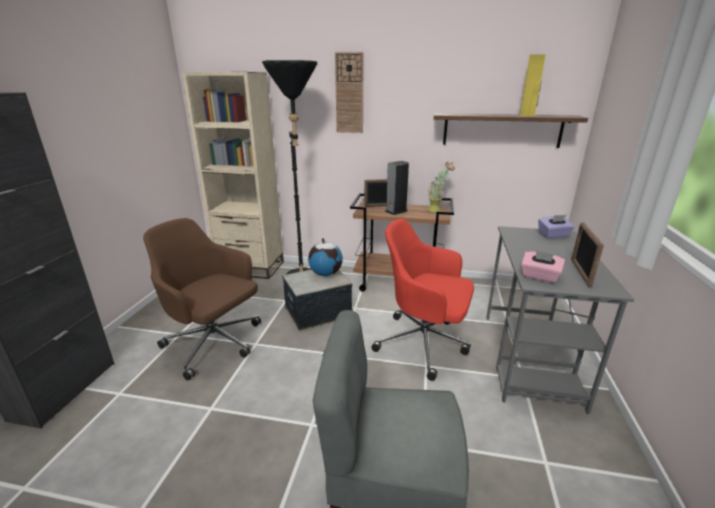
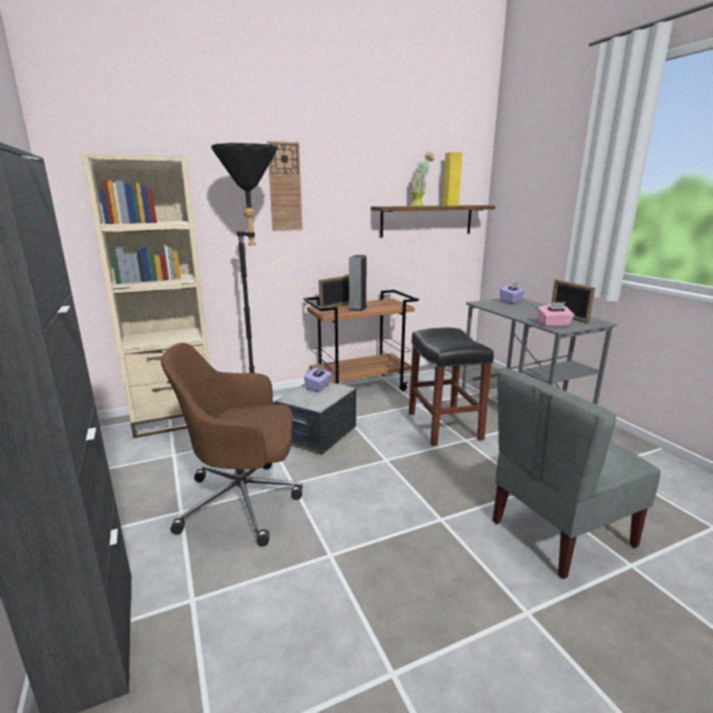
camera: 35 degrees left, 5 degrees down
globe [308,238,343,276] -> purple tissue box [304,365,332,392]
red office chair [371,219,474,381] -> black stool [409,327,494,446]
potted plant [427,162,455,212] -> potted plant moved to [410,152,435,206]

